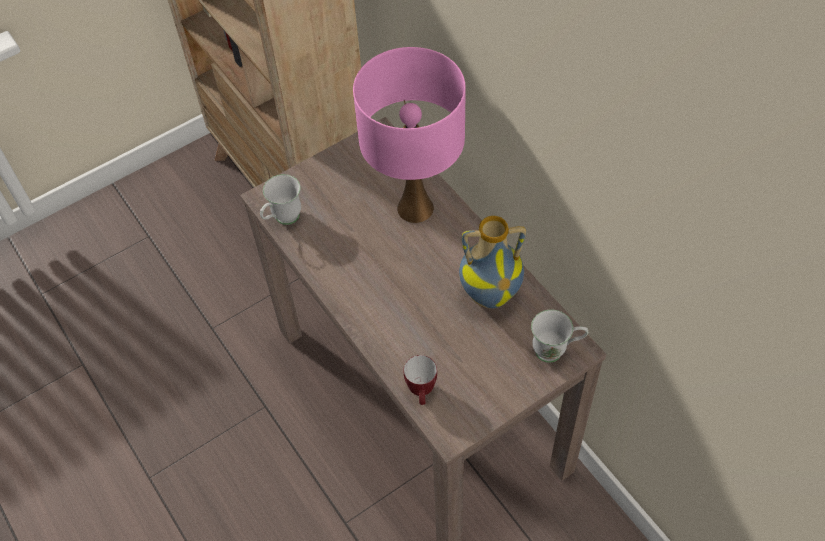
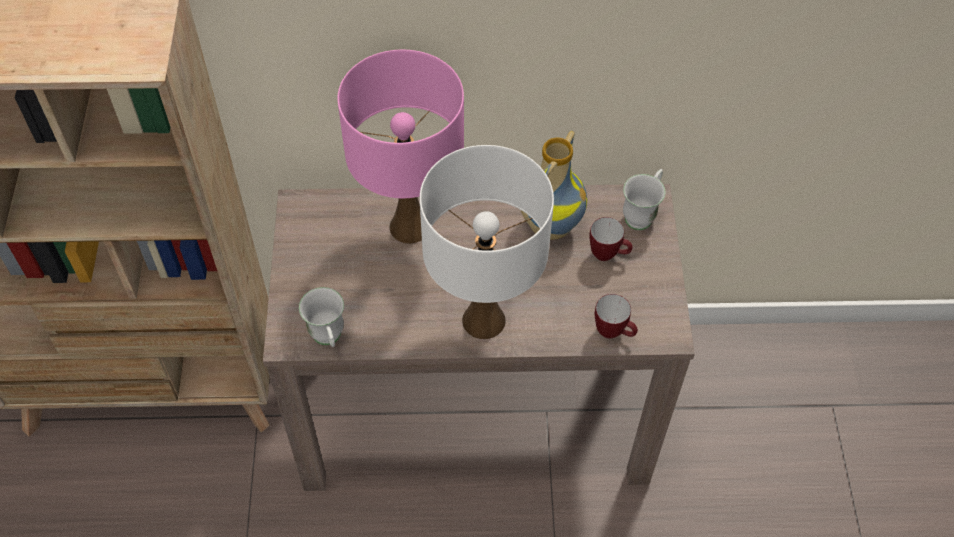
camera: 60 degrees left, 0 degrees up
none -> white table lamp [420,145,554,339]
none -> mug [589,217,633,261]

